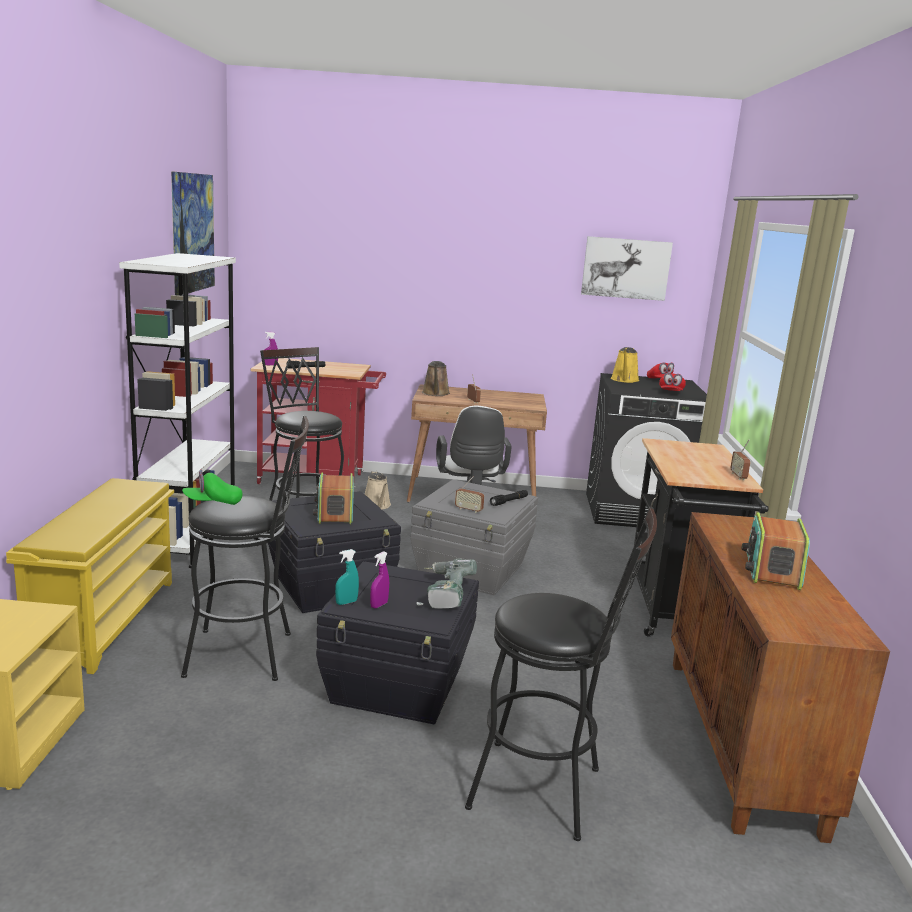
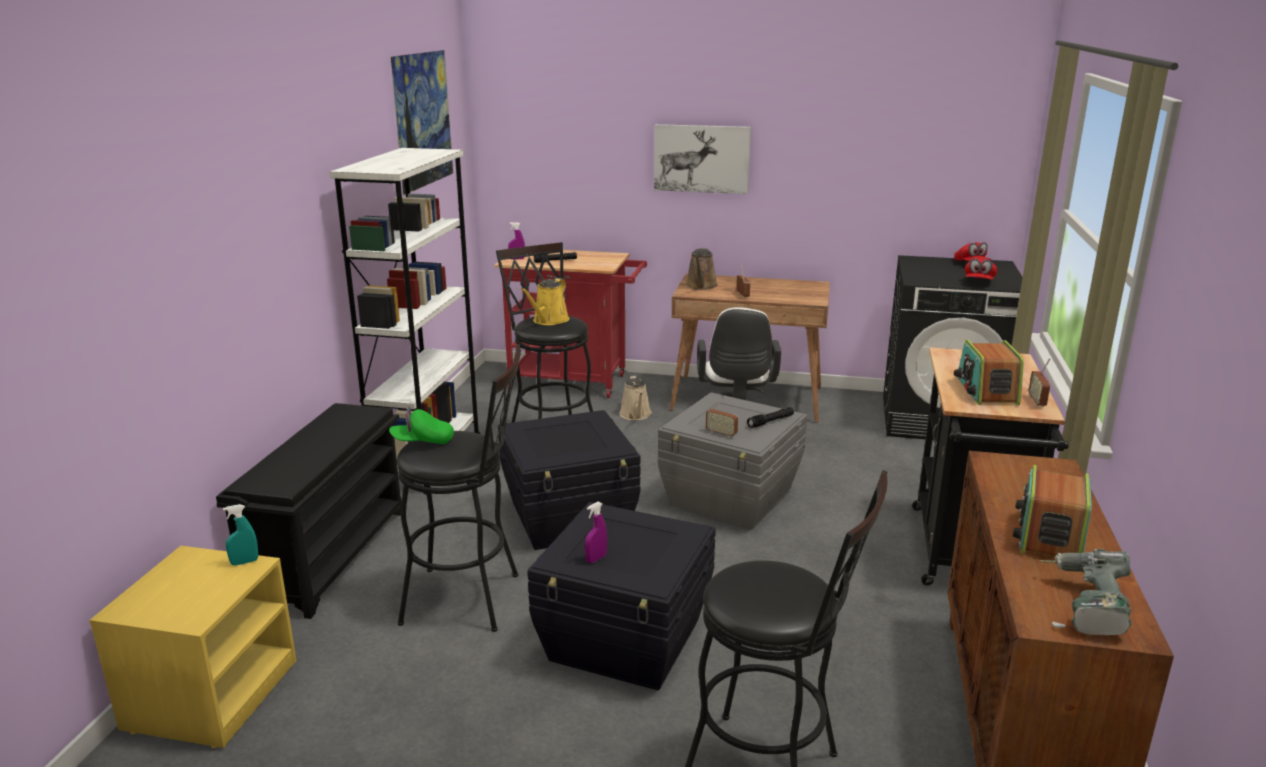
camera: 10 degrees right, 5 degrees up
yellow shoe rack [6,478,174,674] -> black shoe rack [216,403,402,619]
radio [313,472,354,524] -> radio moved to [954,340,1024,405]
turquoise spray bottle [335,549,359,605] -> turquoise spray bottle moved to [223,504,258,565]
power drill [416,559,477,609] -> power drill moved to [1040,549,1131,635]
picture [581,236,673,301] -> picture moved to [654,124,751,194]
yellow watering can [611,347,639,383] -> yellow watering can moved to [521,278,569,325]

